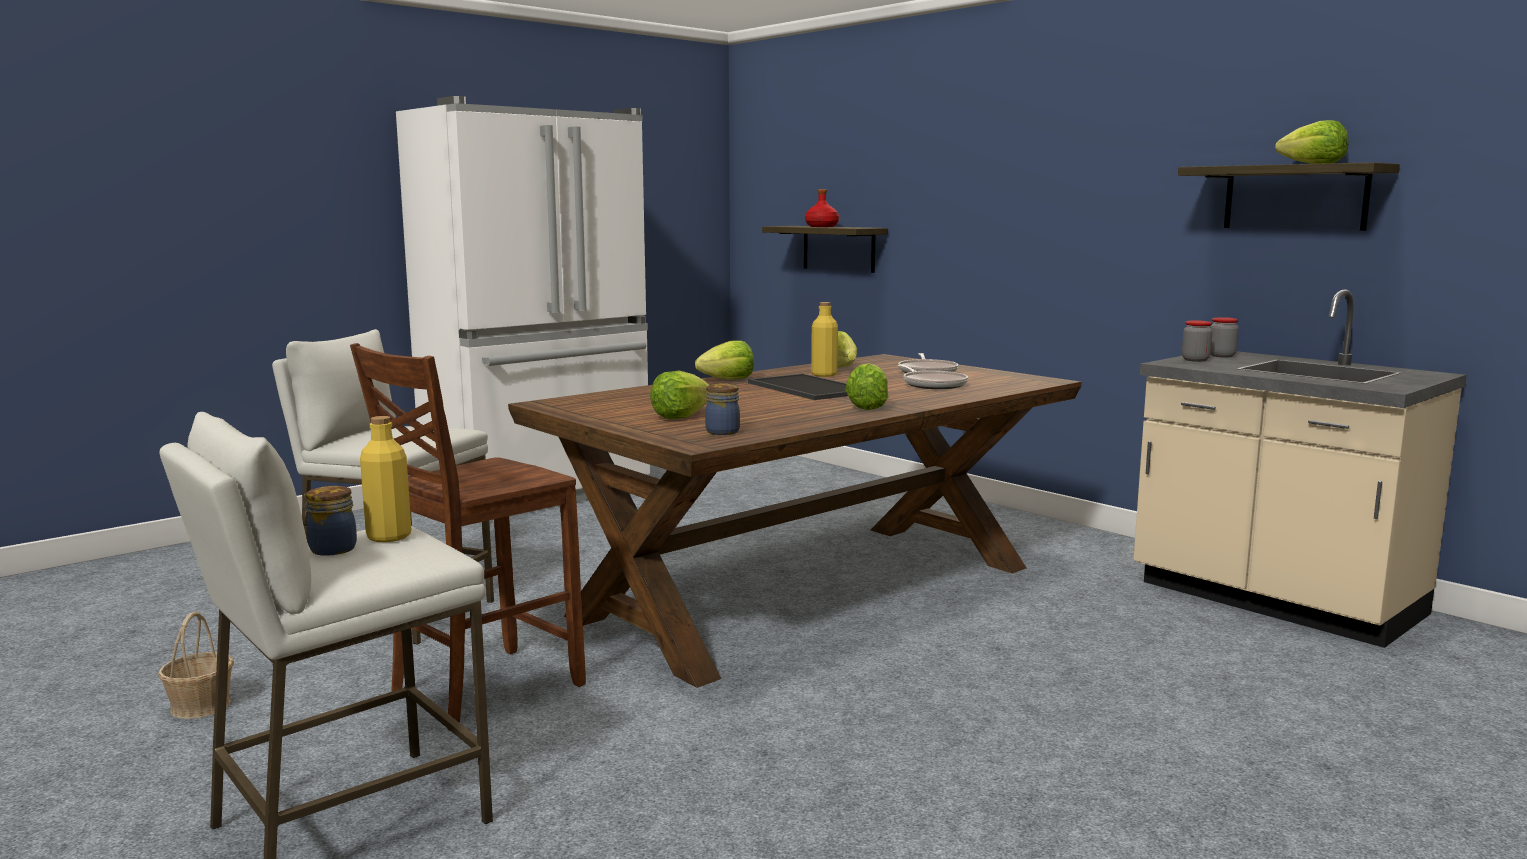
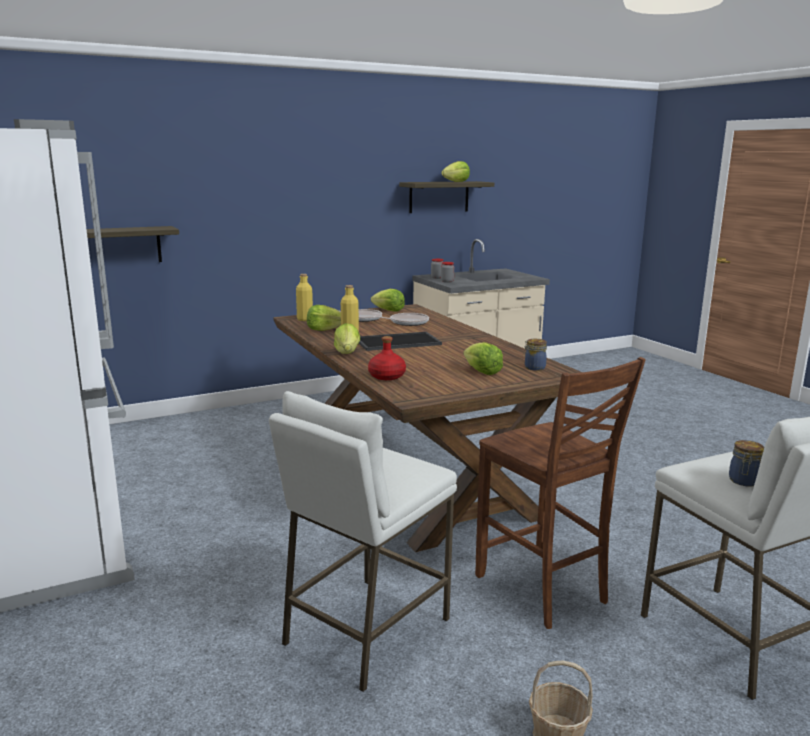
camera: 75 degrees left, 5 degrees up
yellow bottle [360,416,412,542] -> yellow bottle moved to [296,274,313,321]
red bottle [805,189,839,227] -> red bottle moved to [368,336,406,380]
lettuce [845,363,889,410] -> lettuce moved to [371,289,405,312]

